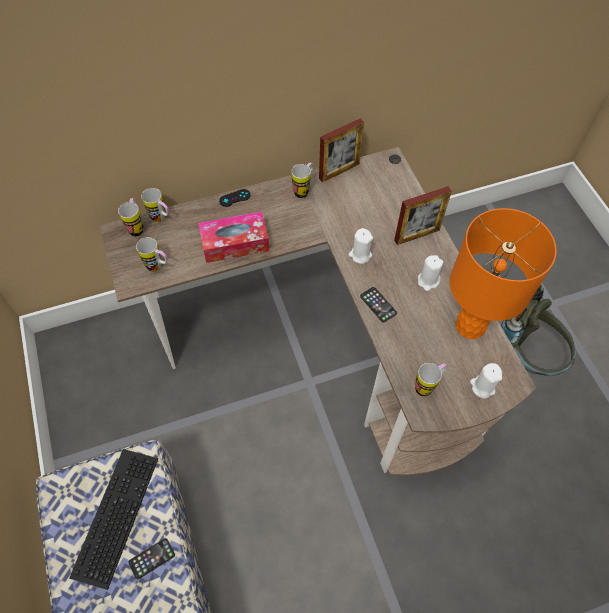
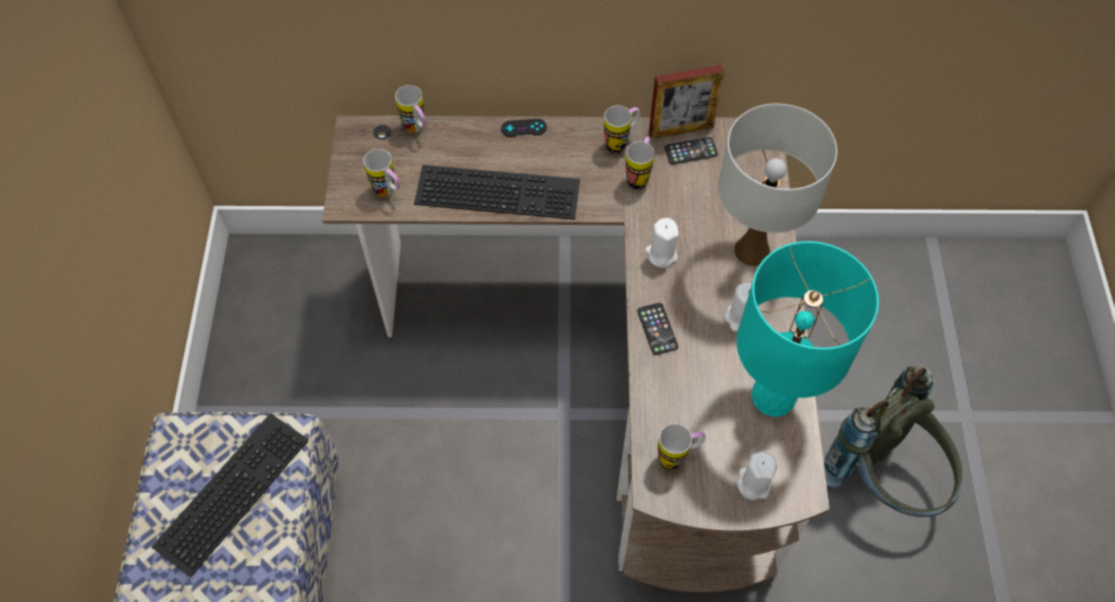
camera: 20 degrees right, 0 degrees up
mug [118,198,143,237] -> mug moved to [626,137,654,190]
phone [128,538,175,579] -> phone moved to [664,137,718,165]
tissue box [198,212,270,263] -> keyboard [414,165,580,220]
picture frame [394,186,452,245] -> white table lamp [718,104,837,266]
orange table lamp [450,208,557,339] -> turquoise table lamp [737,241,879,417]

